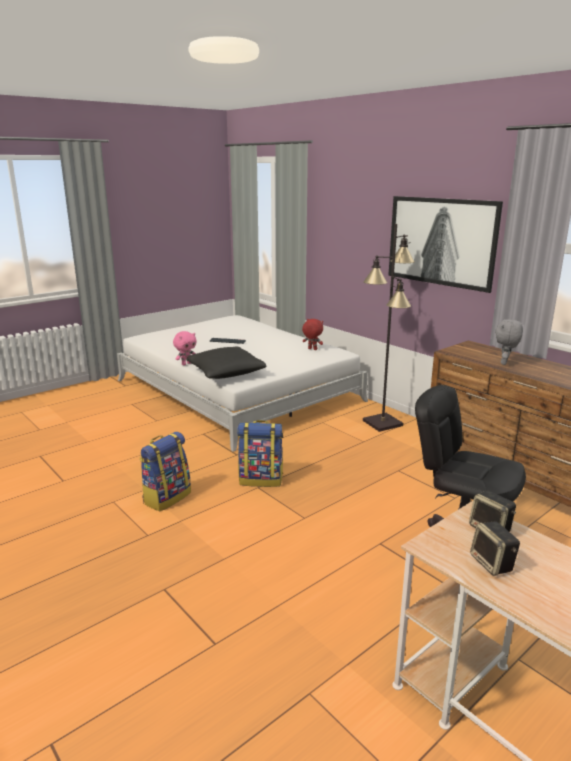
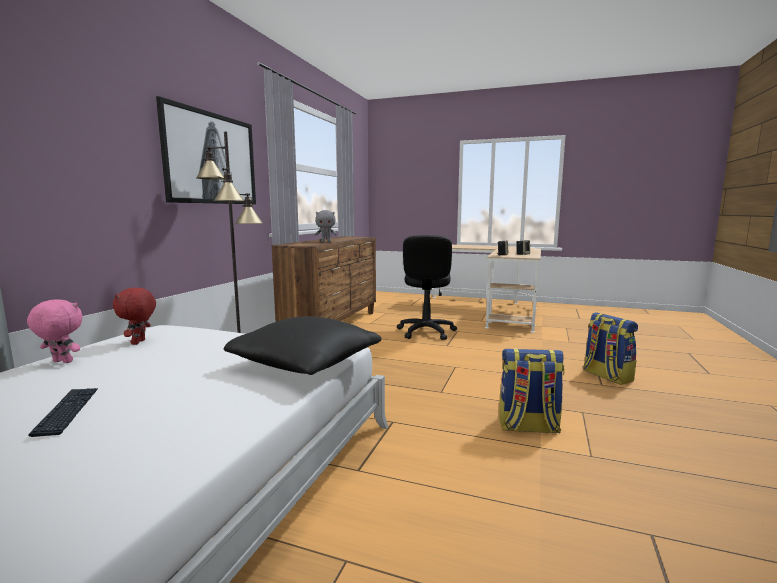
camera: 120 degrees left, 10 degrees down
pink plush toy [173,331,197,365] -> pink plush toy moved to [27,299,83,363]
backpack [237,420,283,487] -> backpack moved to [583,312,638,385]

